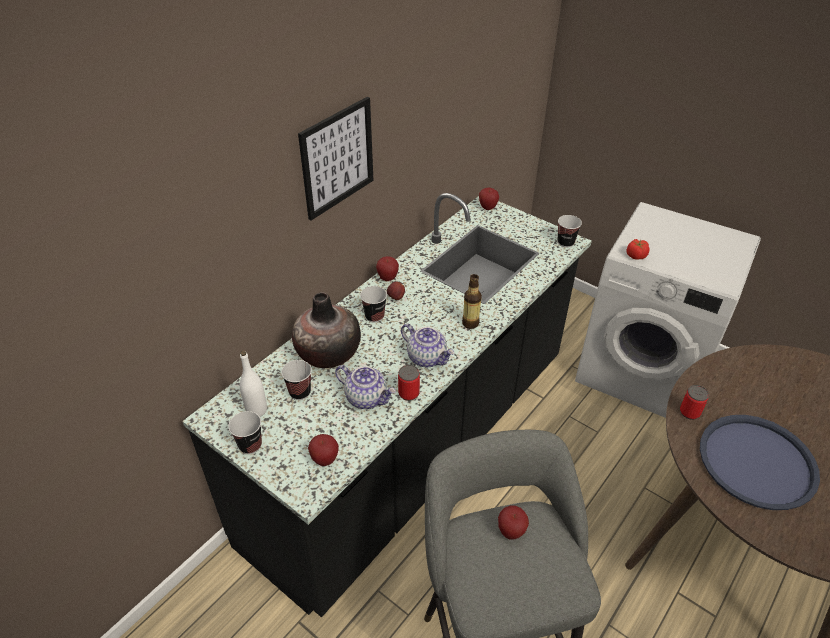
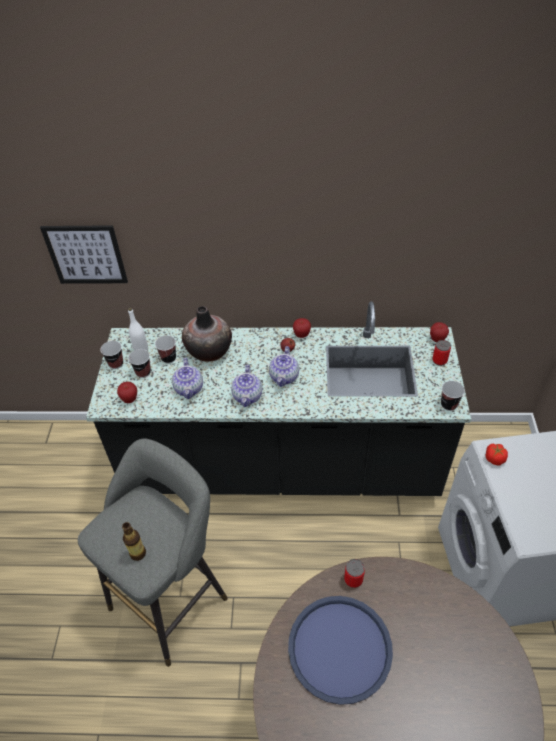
camera: 55 degrees right, 5 degrees up
picture [298,97,374,220] -> picture moved to [40,225,128,284]
cup [360,286,387,323] -> cup moved to [128,349,151,378]
can [398,365,420,401] -> can moved to [432,340,451,366]
bottle [462,274,482,329] -> bottle moved to [122,522,146,561]
apple [498,506,529,539] -> none
none -> teapot [269,346,299,387]

